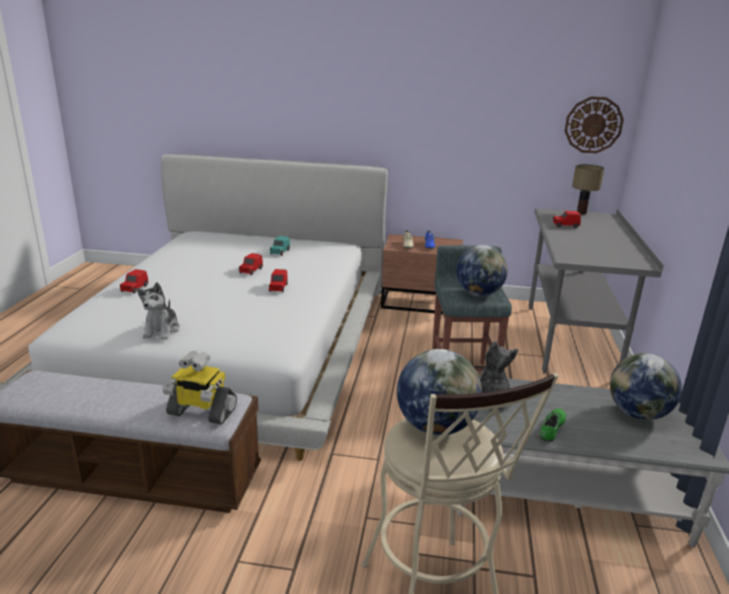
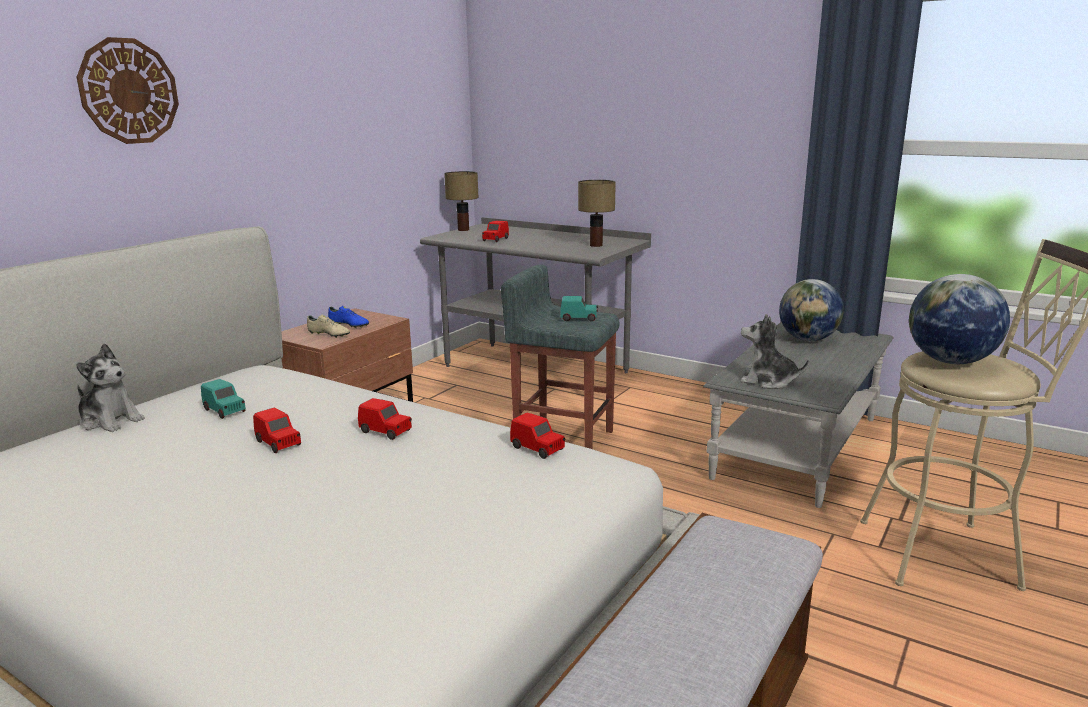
camera: 65 degrees left, 5 degrees down
red toy car [120,269,149,294] -> red toy car moved to [510,413,565,459]
plush toy [137,282,180,340] -> plush toy moved to [76,343,145,432]
toy robot [162,351,237,424] -> none
globe [456,245,508,296] -> turquoise toy car [560,296,598,321]
green shoe [540,409,566,442] -> none
wall clock [565,97,624,153] -> wall clock moved to [77,37,179,144]
none -> table lamp [578,180,616,247]

